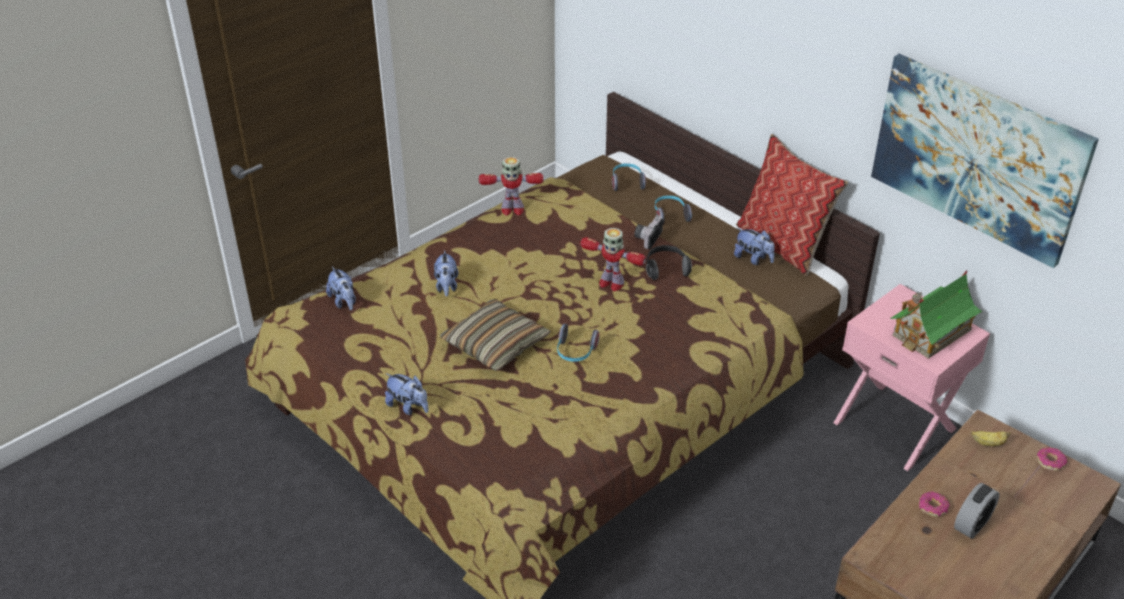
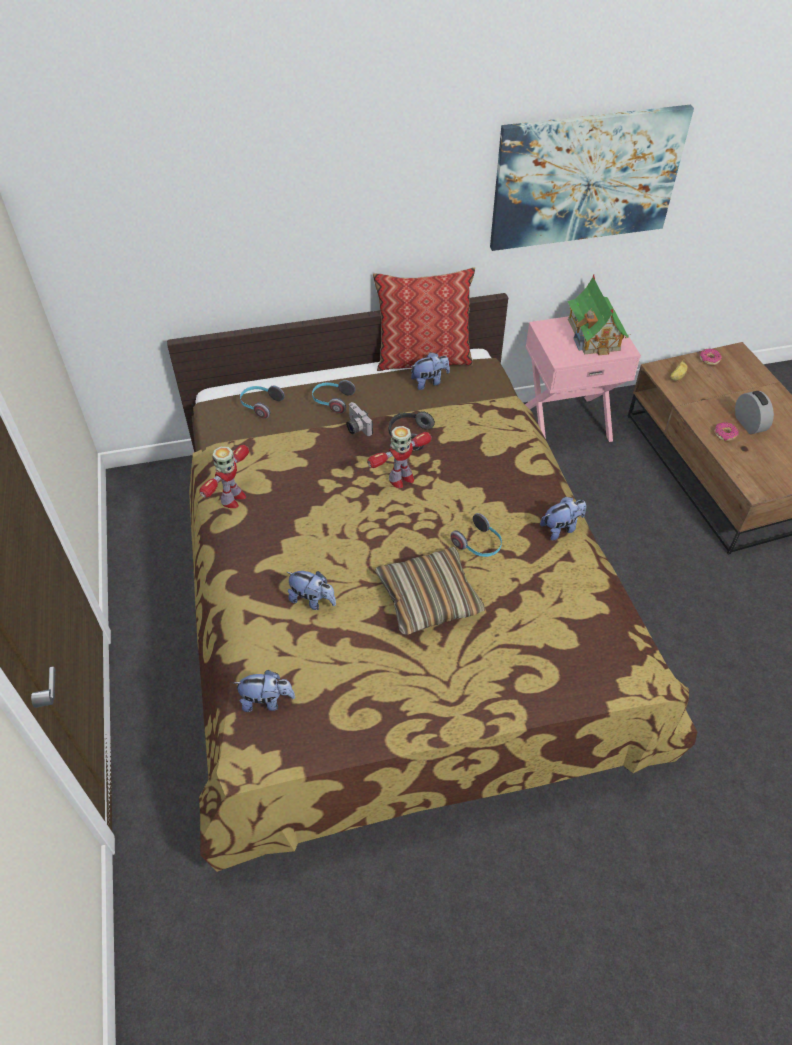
camera: 60 degrees left, 10 degrees up
plush toy [385,373,429,415] -> plush toy moved to [540,496,586,541]

